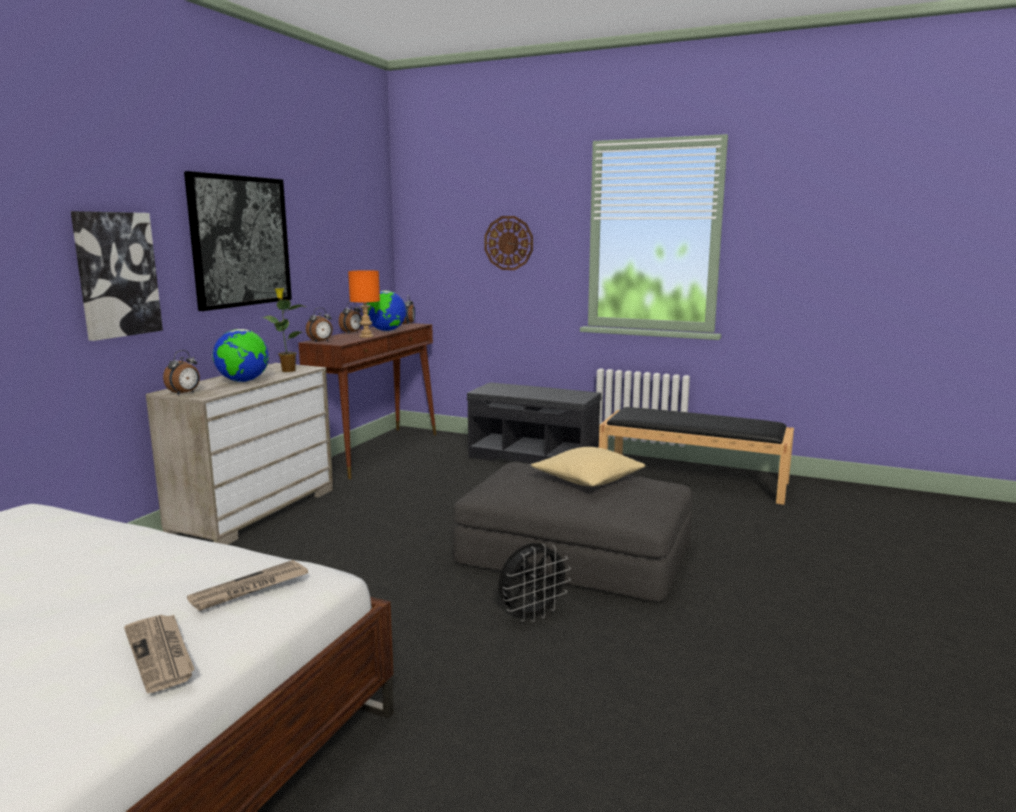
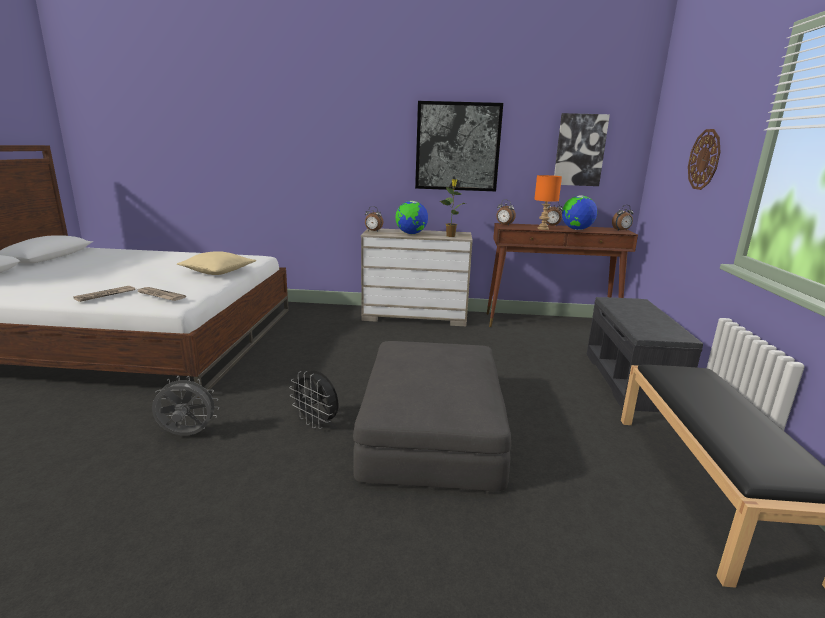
camera: 70 degrees right, 5 degrees up
picture [71,211,163,341] -> picture moved to [554,113,610,186]
beige pillow [531,447,645,486] -> beige pillow moved to [177,251,256,275]
none -> grey fan [152,376,219,435]

